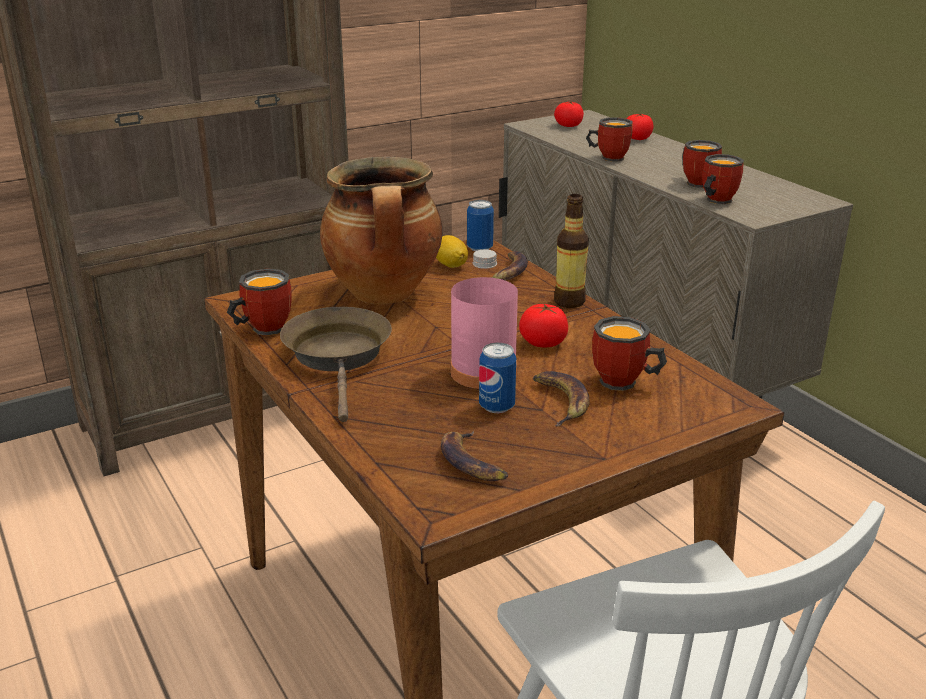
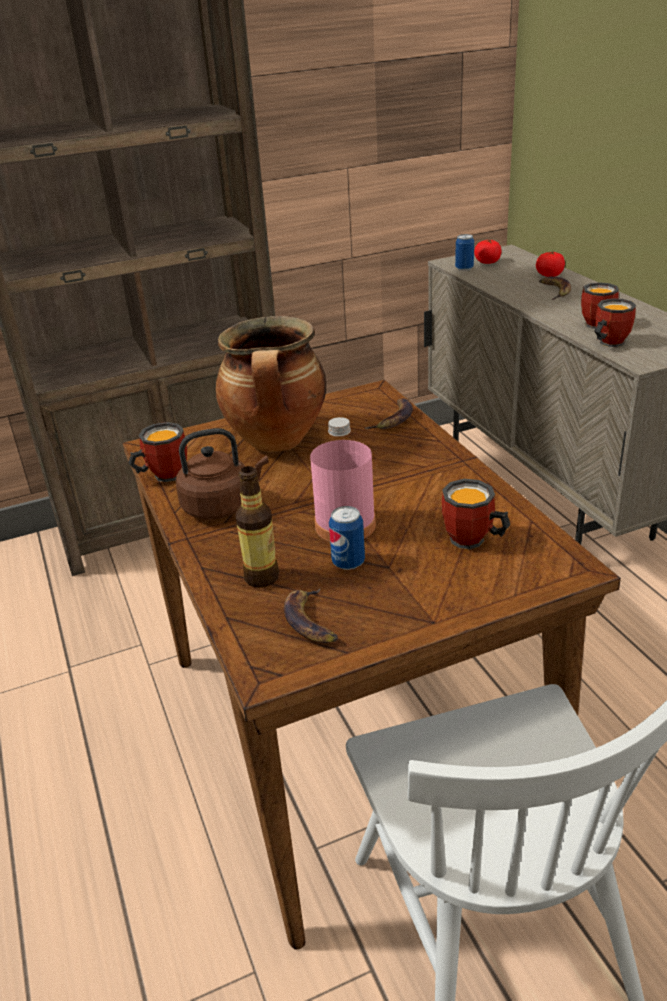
camera: 10 degrees right, 5 degrees up
brown frying pan [280,307,392,422] -> brown kettle [176,428,269,520]
lemon [436,235,468,268] -> none
can [467,200,494,251] -> can moved to [455,234,474,271]
tomato [519,304,568,347] -> none
banana [533,371,589,427] -> banana moved to [539,277,571,300]
bottle [554,194,589,308] -> bottle moved to [235,466,279,588]
mug [586,117,633,161] -> none

